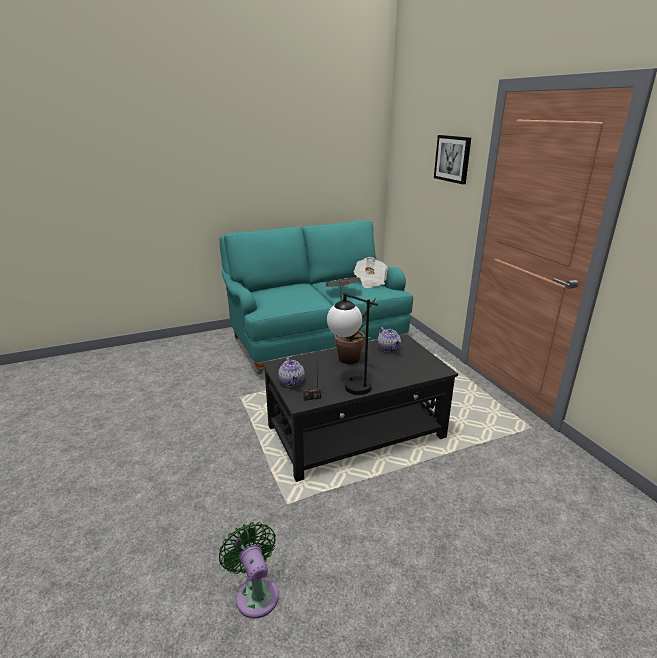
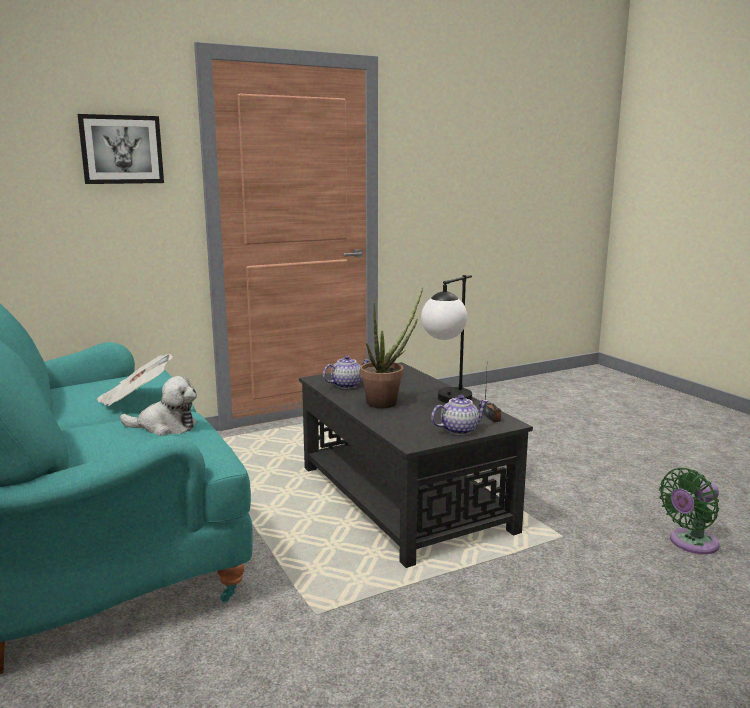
camera: 95 degrees left, 10 degrees down
newspaper [353,257,388,288] -> none
none -> plush toy [120,376,197,436]

